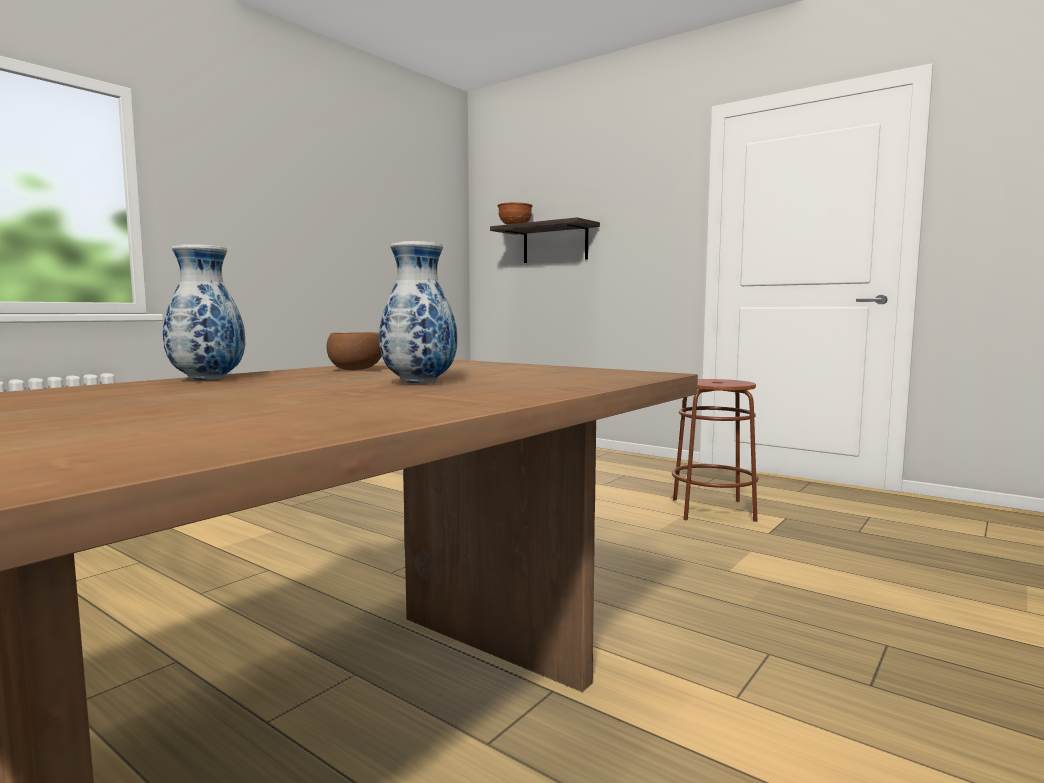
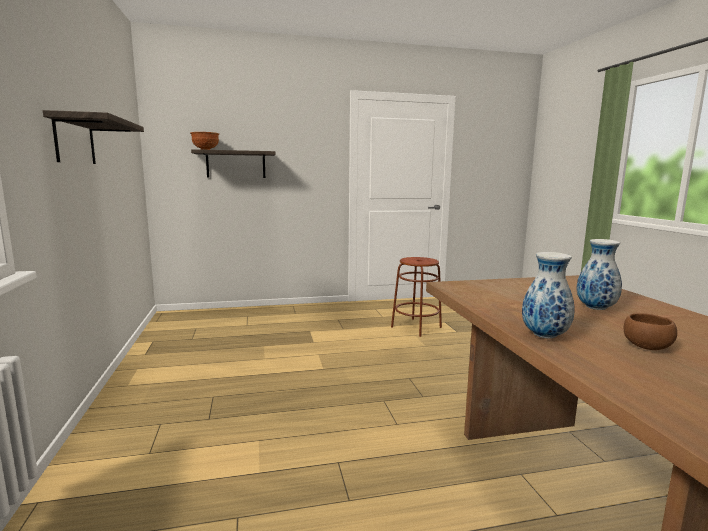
camera: 50 degrees left, 5 degrees up
brown bowl [327,332,382,370] -> brown bowl moved to [624,313,677,350]
none -> shelf [43,110,144,164]

